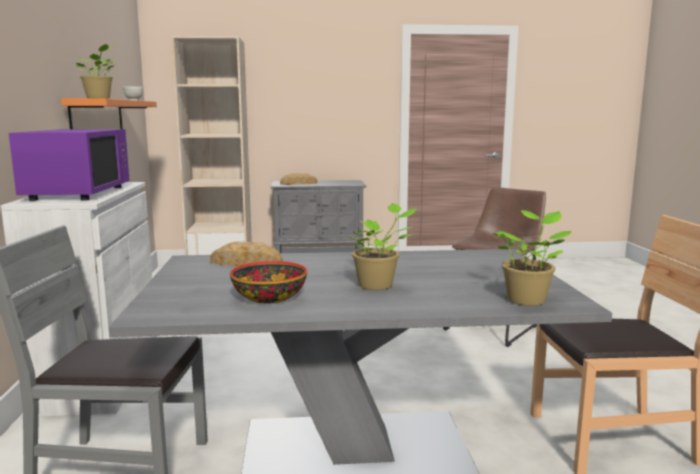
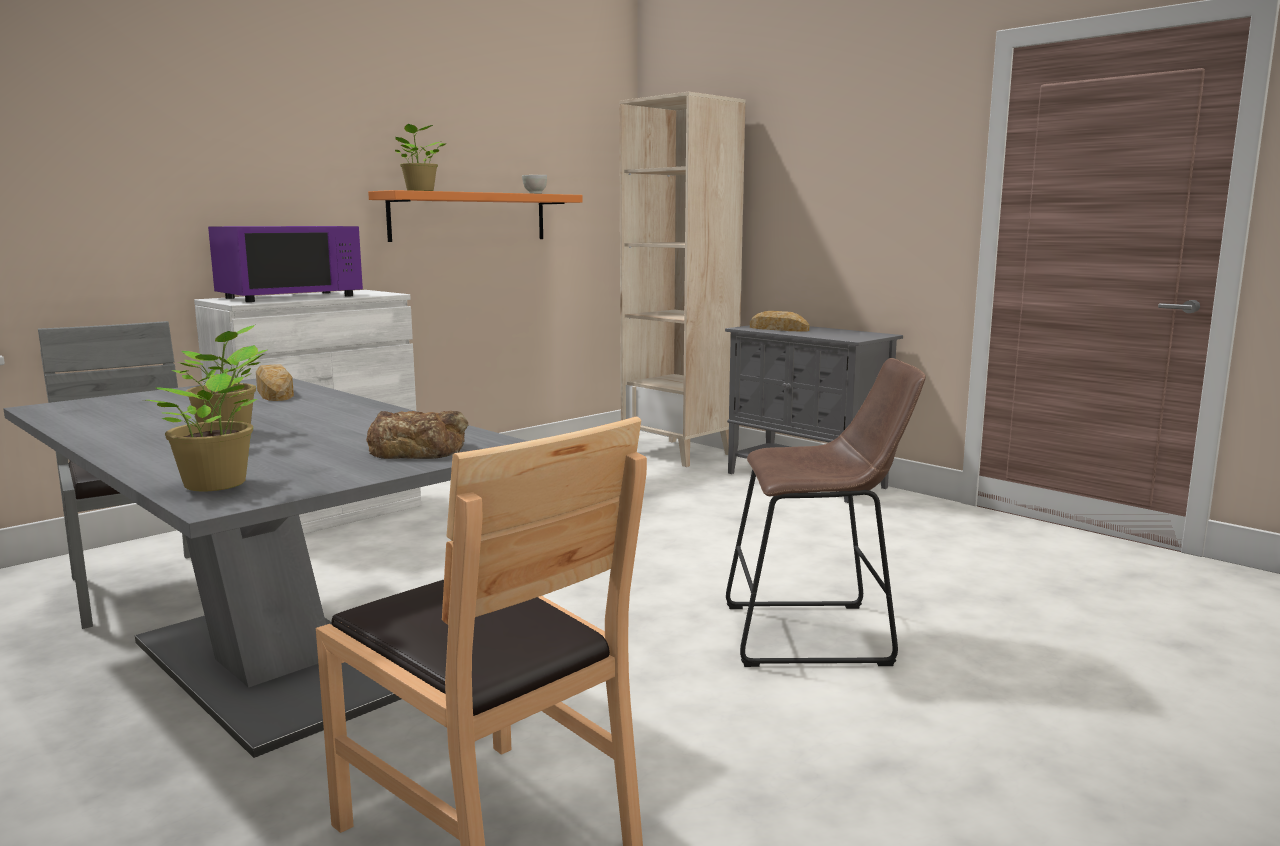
camera: 50 degrees right, 0 degrees up
bowl [230,261,307,304] -> none
none -> bread [366,411,469,459]

